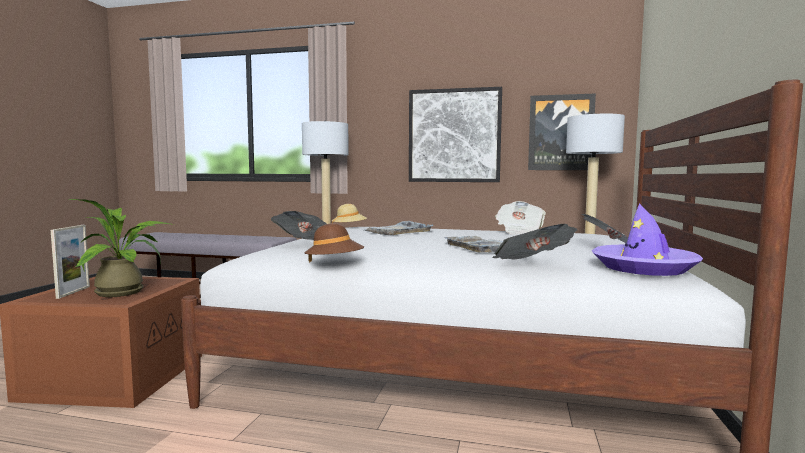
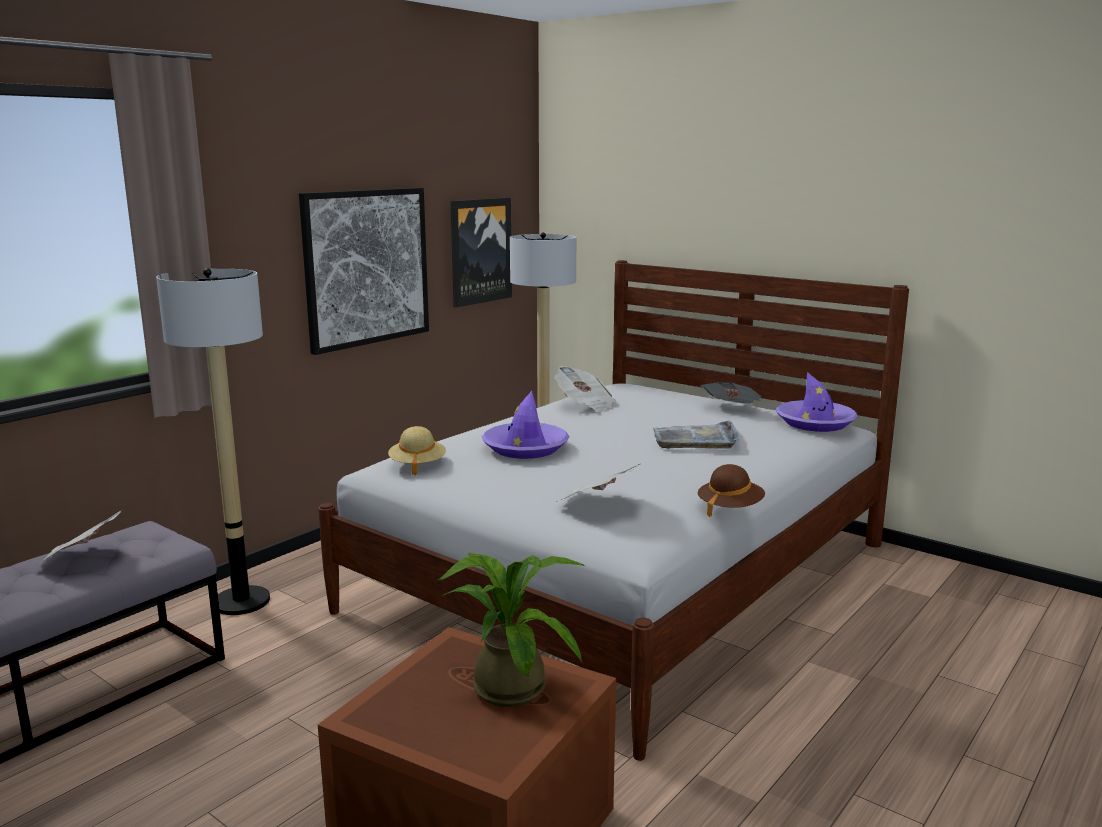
camera: 65 degrees left, 10 degrees up
picture frame [51,225,90,299] -> none
grey tray [362,221,433,235] -> purple hat [482,391,569,459]
newspaper [492,224,577,259] -> newspaper moved to [41,509,124,562]

